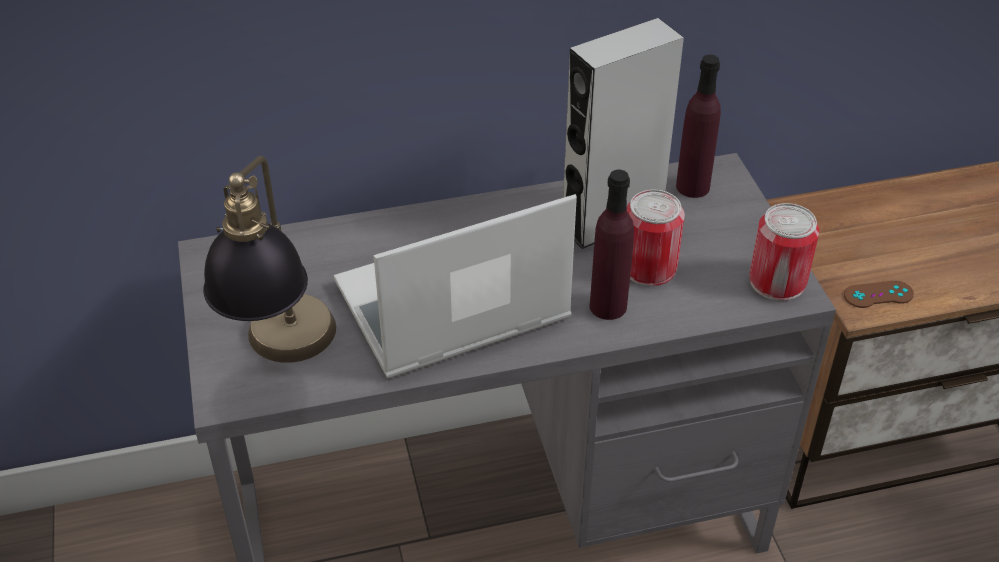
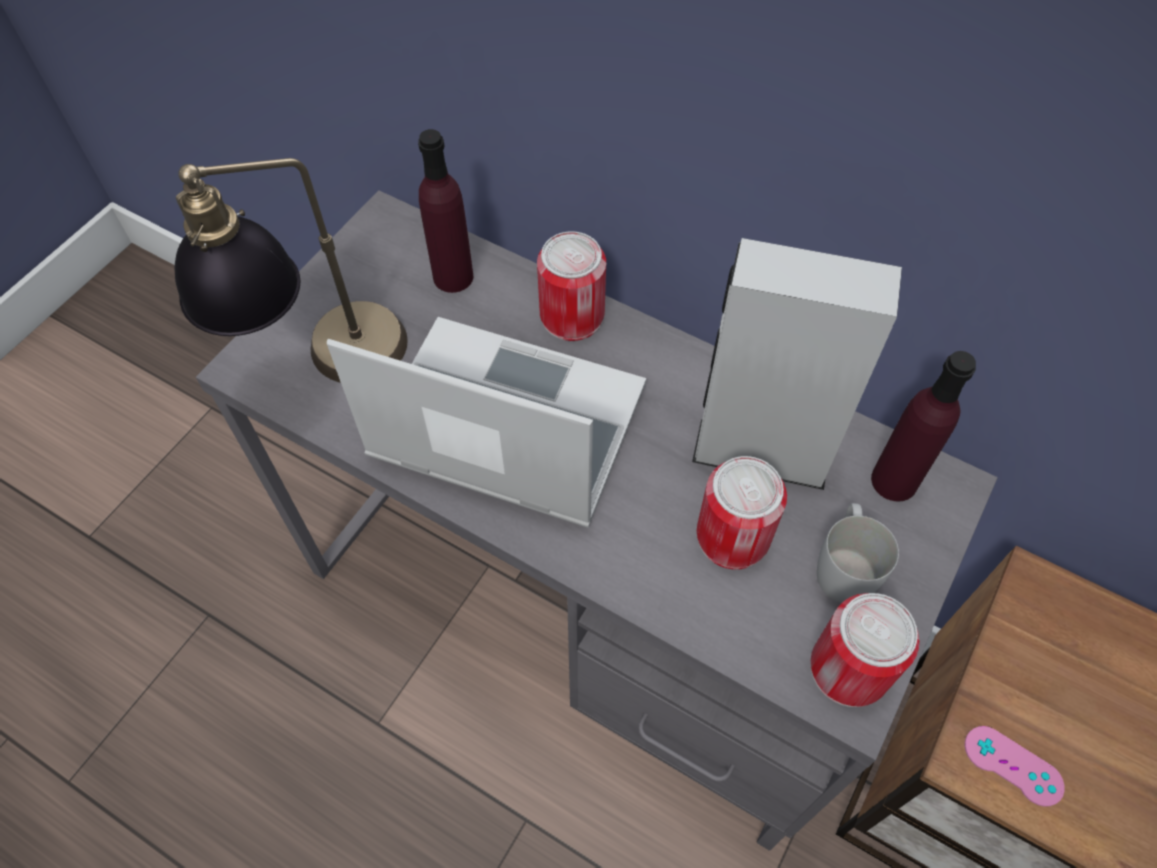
camera: 45 degrees right, 15 degrees up
purple bottle [590,170,634,320] -> purple bottle moved to [418,129,473,293]
brown game controller [844,281,914,308] -> pink game controller [965,726,1065,807]
none -> can [537,231,606,341]
none -> white mug [817,503,899,603]

